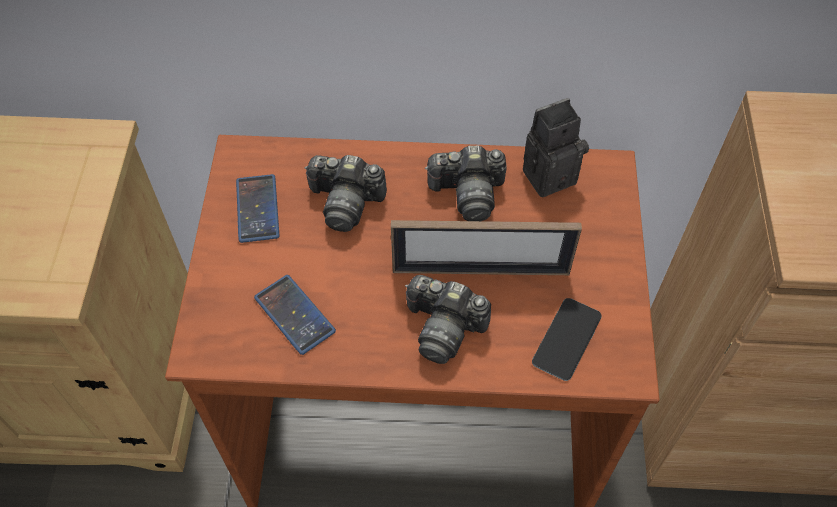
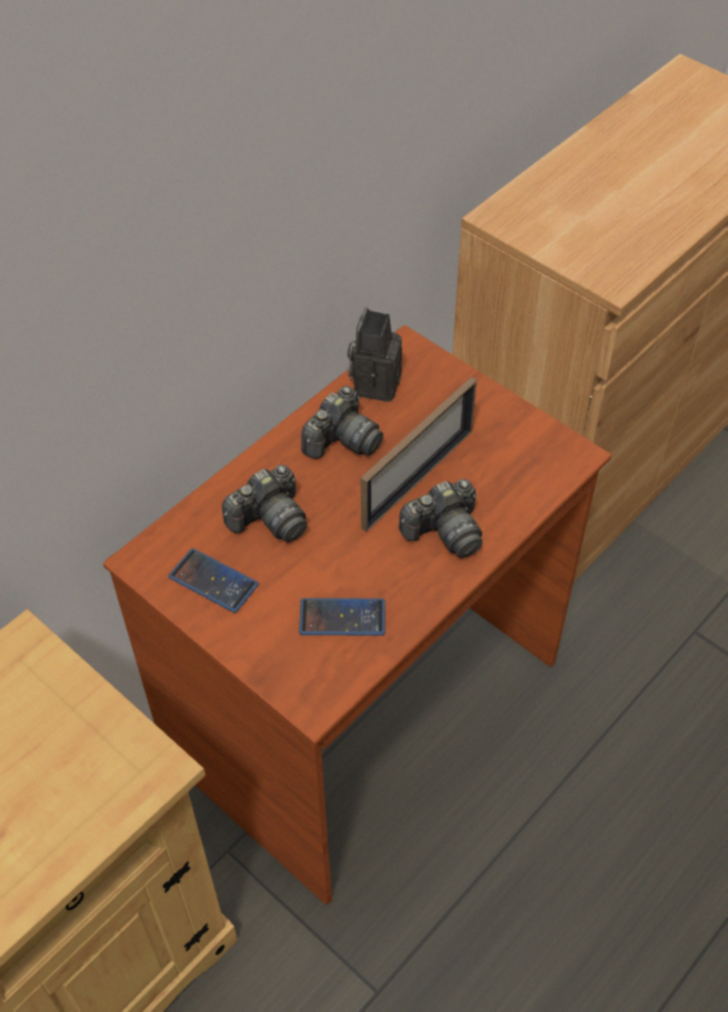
camera: 50 degrees left, 5 degrees down
phone [532,298,602,381] -> none

